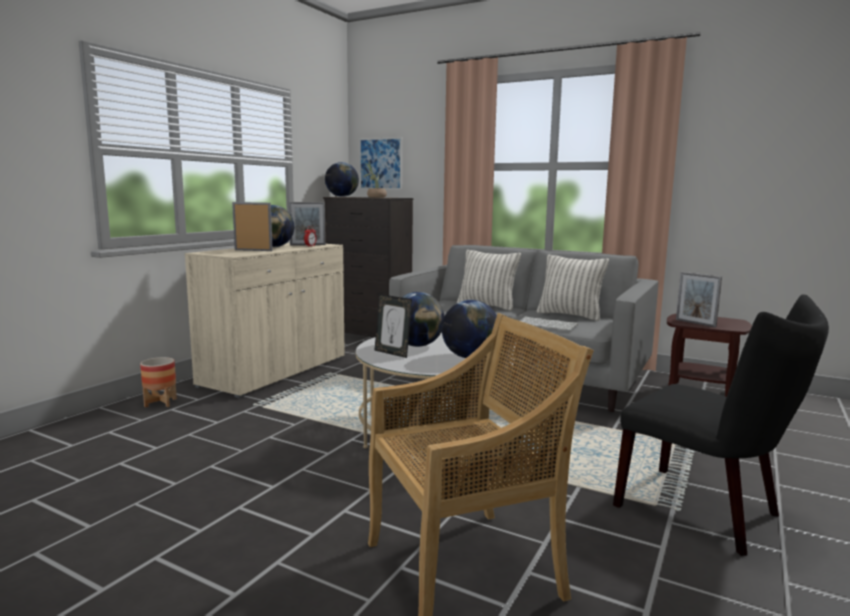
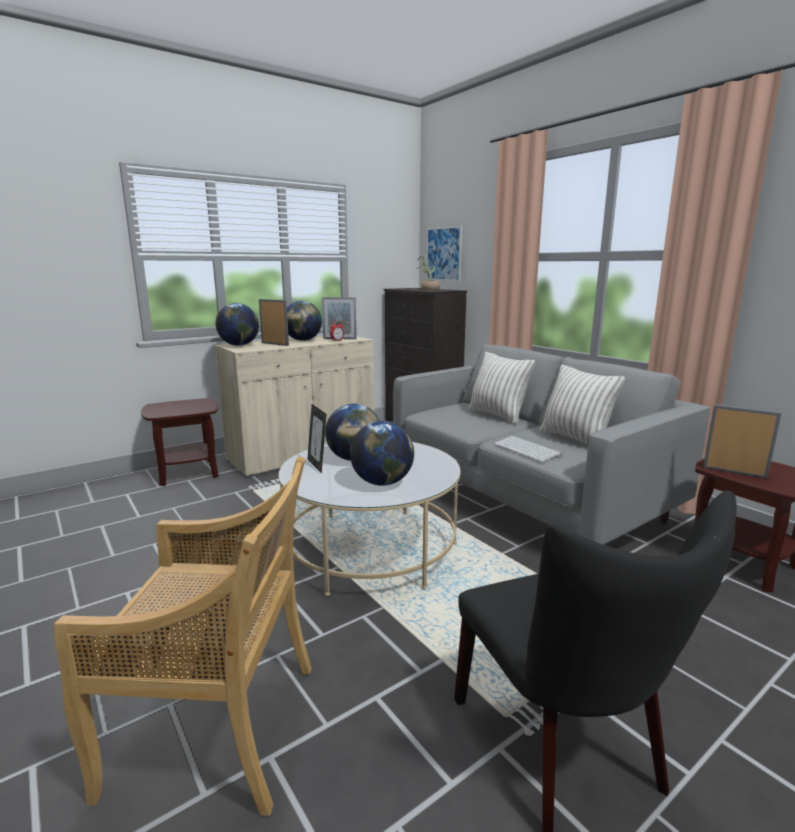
camera: 25 degrees right, 5 degrees up
planter [140,357,177,408] -> brown side table [141,398,219,486]
globe [325,162,359,197] -> globe moved to [216,303,259,346]
picture frame [676,272,722,327] -> picture frame turned 135 degrees clockwise [703,404,782,479]

